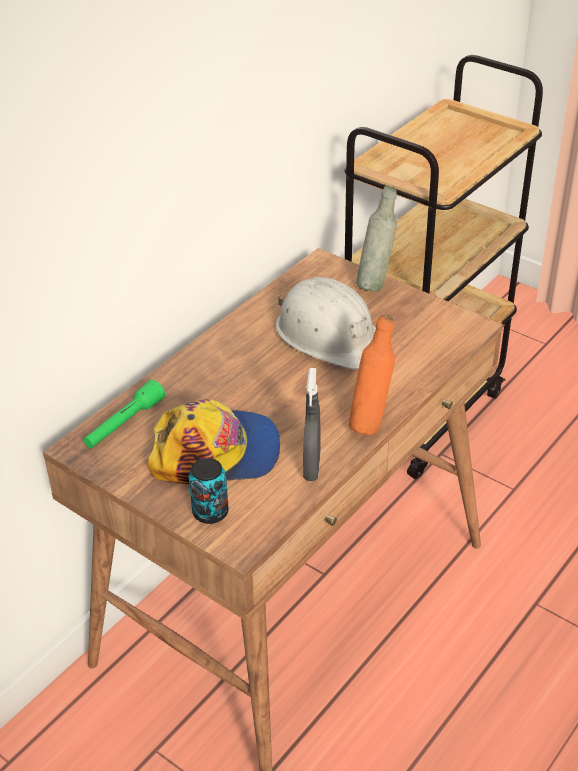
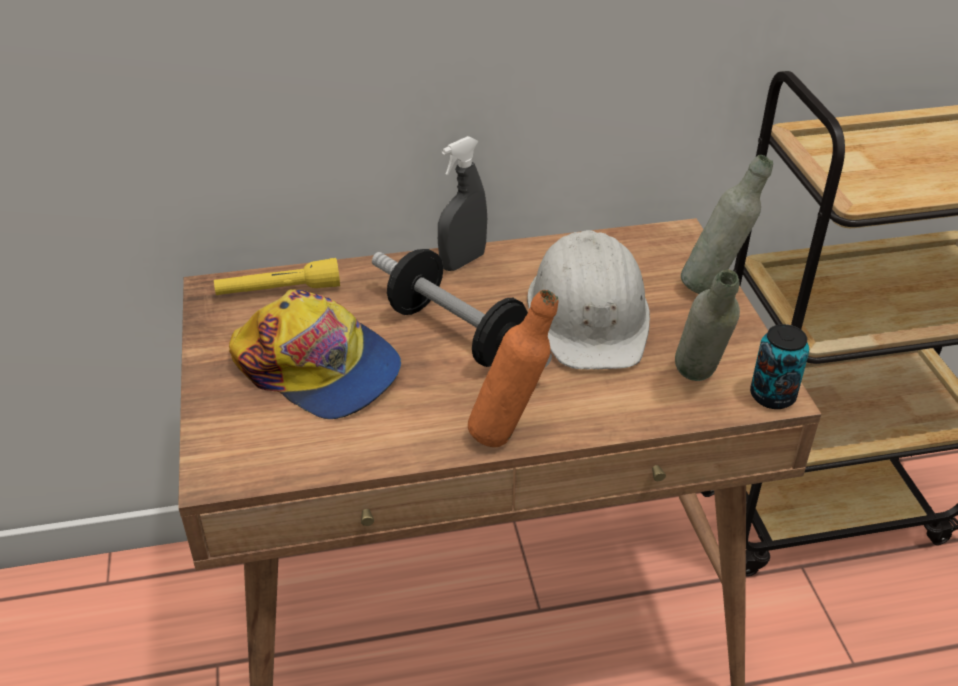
camera: 40 degrees right, 0 degrees up
green flashlight [83,380,165,448] -> yellow flashlight [214,258,340,295]
can [189,458,229,524] -> can moved to [750,324,809,409]
grey spray bottle [303,368,321,481] -> grey spray bottle moved to [438,136,487,271]
none -> dumbbell [372,249,552,367]
none -> grey bottle [675,270,740,381]

